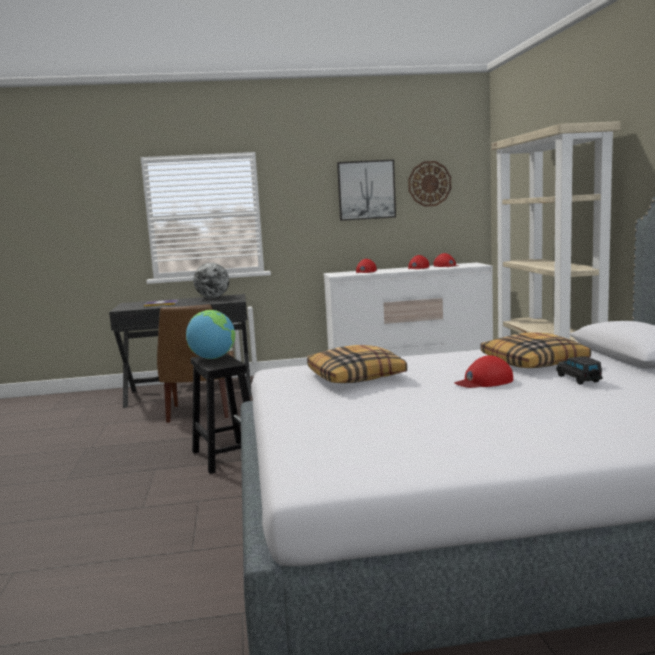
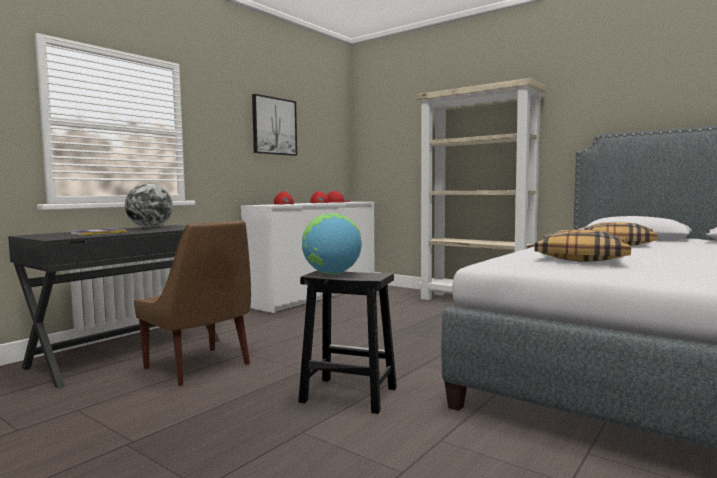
camera: 45 degrees left, 5 degrees down
wall clock [408,161,451,207] -> none
red cap [454,355,513,388] -> none
black toy car [556,356,603,384] -> none

